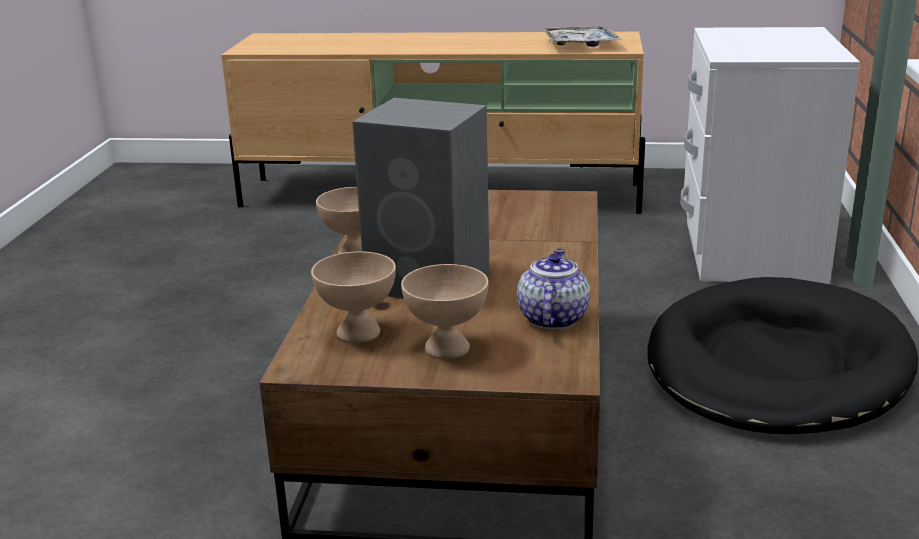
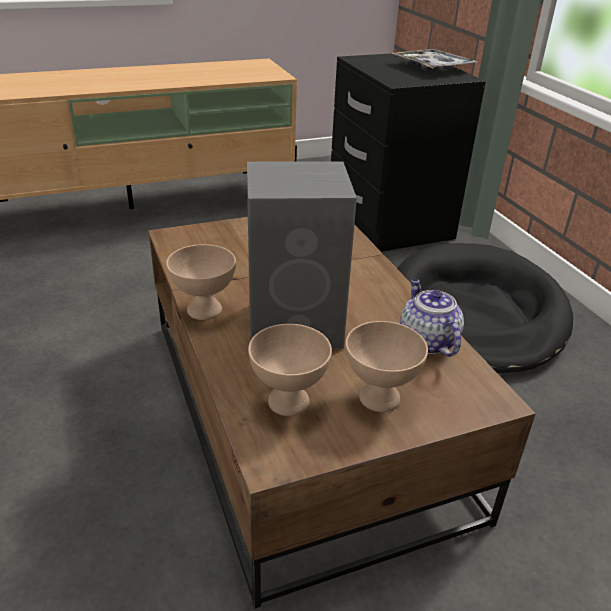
camera: 30 degrees left, 10 degrees up
tray [542,26,622,47] -> tray moved to [391,49,477,69]
white nightstand [680,27,860,284] -> black nightstand [331,52,486,252]

